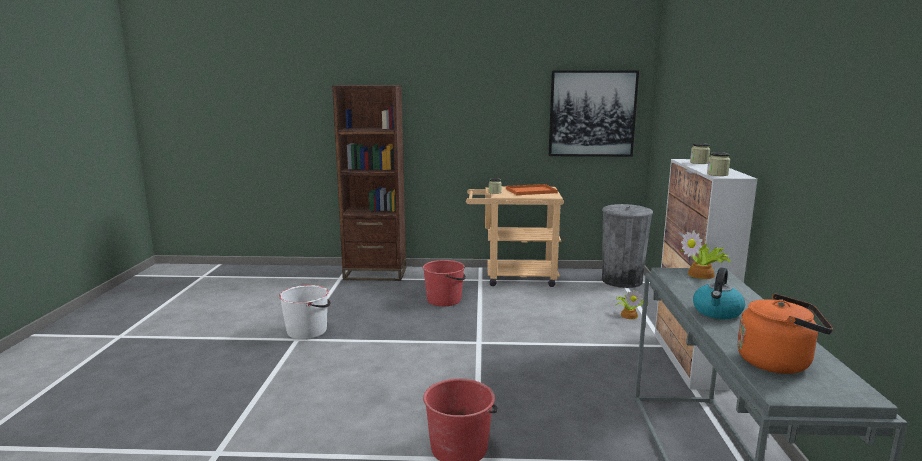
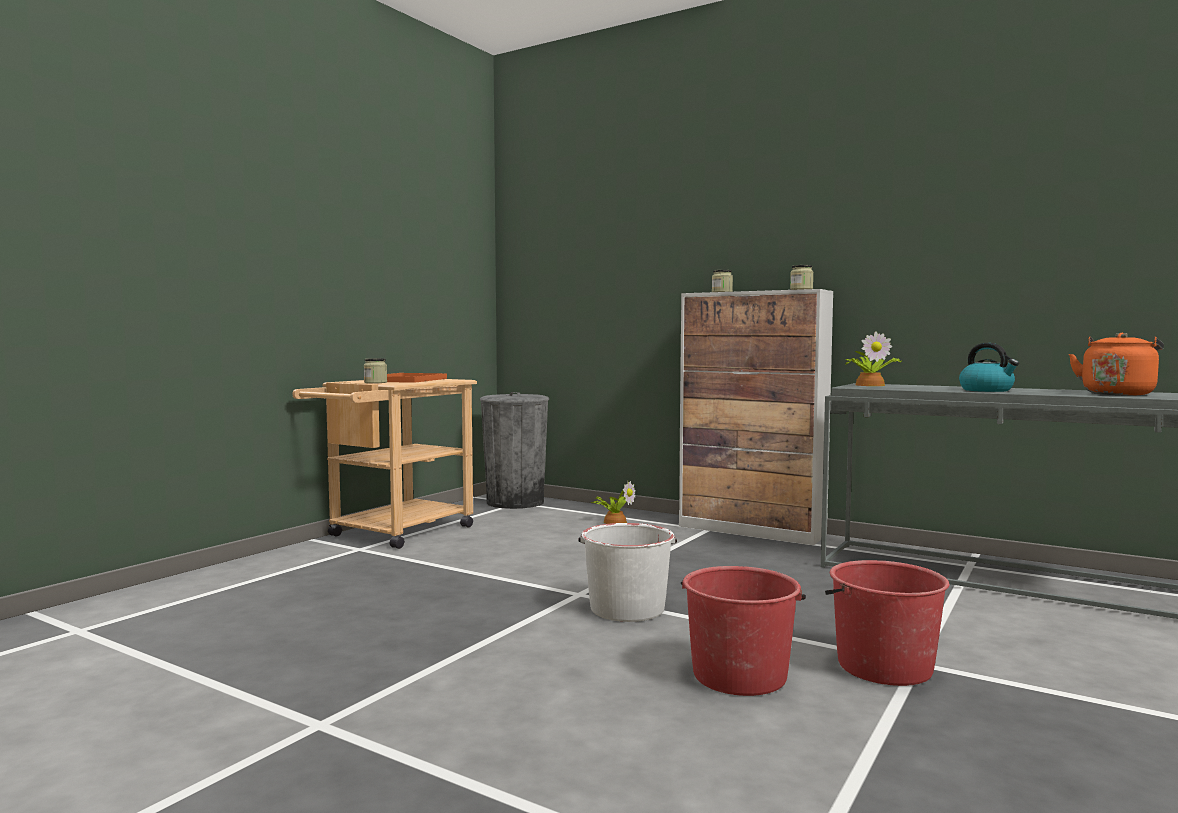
camera: 60 degrees left, 10 degrees down
white bucket [279,285,331,339] -> white bucket moved to [579,523,677,622]
brown bookcase [332,85,406,281] -> none
red bucket [423,260,466,306] -> red bucket moved to [681,566,806,696]
picture [549,70,639,157] -> none

